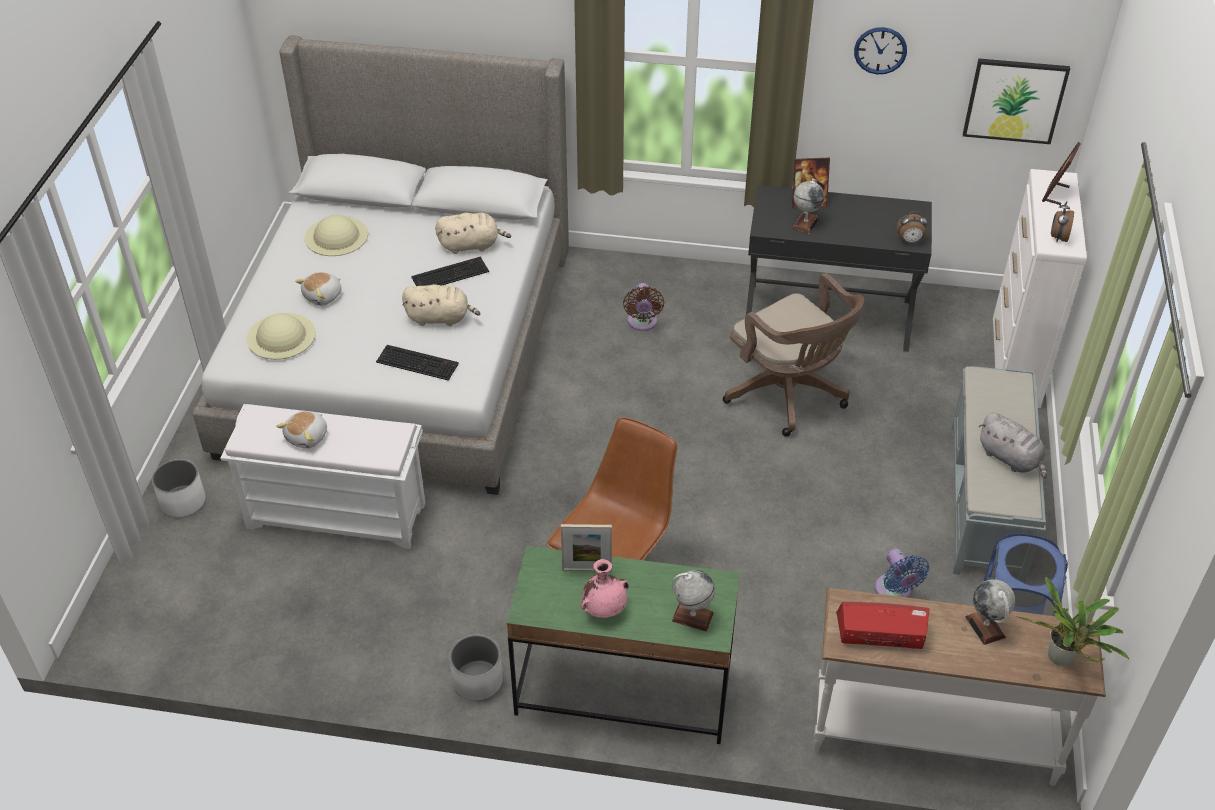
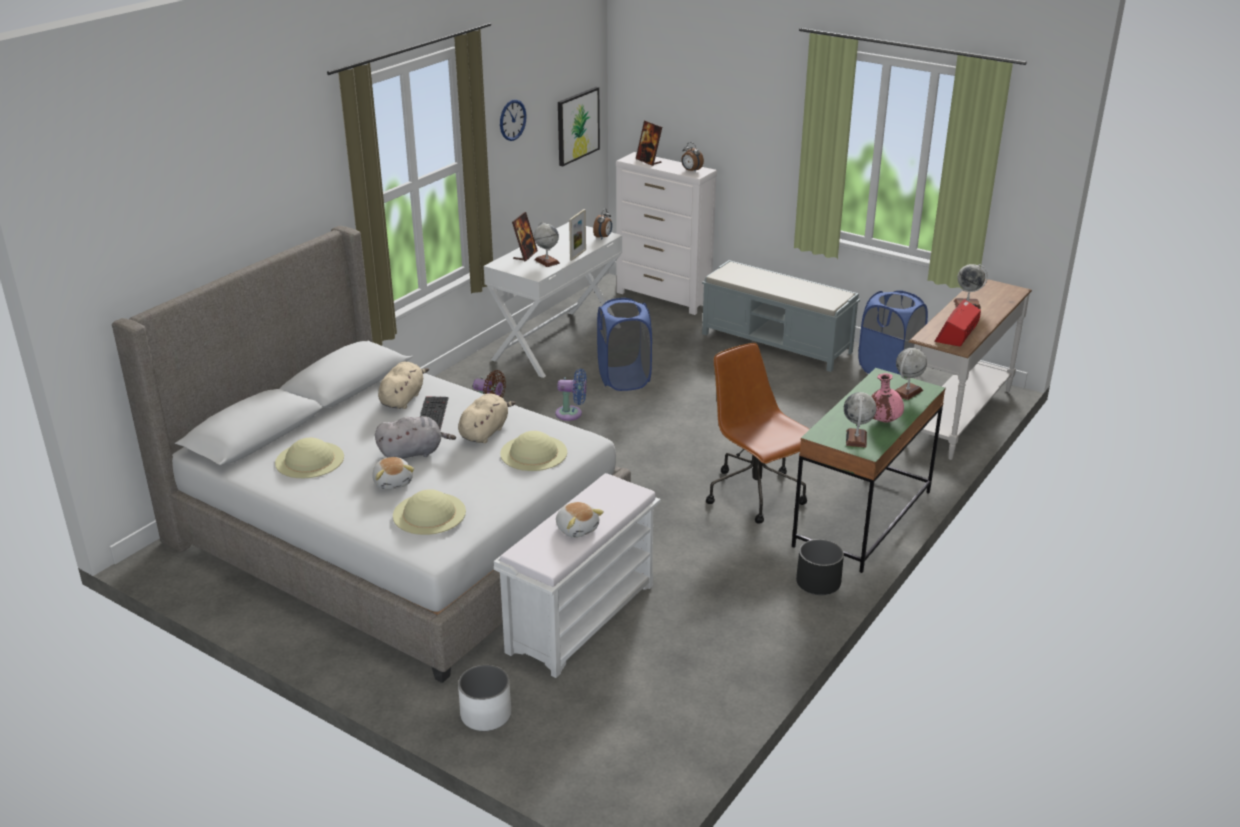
camera: 65 degrees left, 15 degrees down
keyboard [376,345,459,381] -> beige hat [500,431,567,471]
white planter [449,635,503,701] -> black planter [796,539,844,595]
picture frame [561,524,612,572] -> picture frame moved to [569,209,586,261]
brown office chair [723,273,864,437] -> blue laundry basket [597,298,652,391]
black desk [746,185,932,352] -> white desk [484,222,622,378]
blue fan [875,548,929,598] -> blue fan moved to [555,369,587,421]
grey plush toy [979,413,1047,478] -> grey plush toy moved to [375,416,456,459]
potted plant [1017,577,1129,666] -> none
none -> globe [844,392,876,448]

